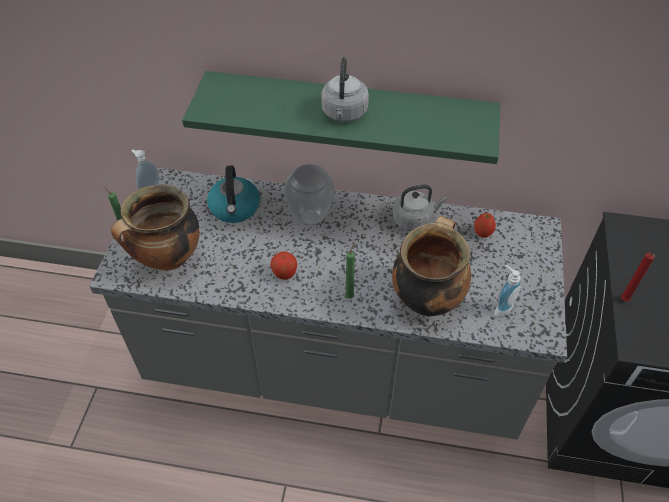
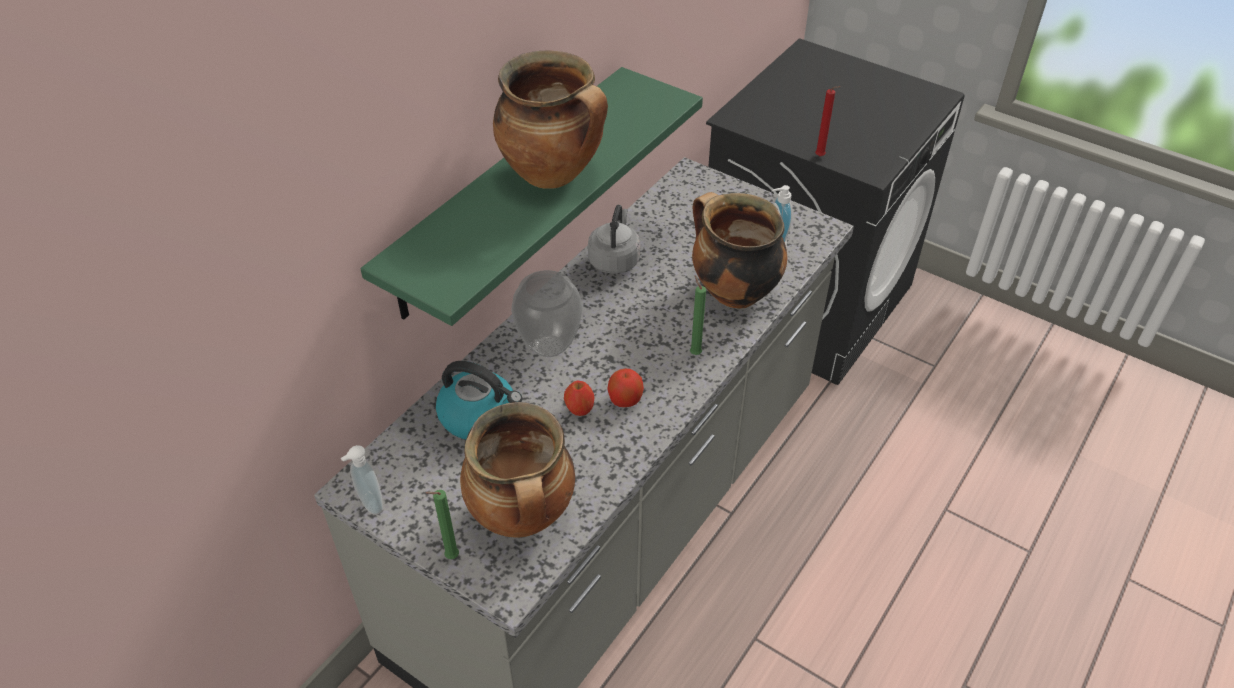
camera: 65 degrees left, 5 degrees down
grey kettle [321,57,369,122] -> cooking pot [493,50,608,189]
apple [474,213,496,238] -> apple moved to [564,380,594,416]

